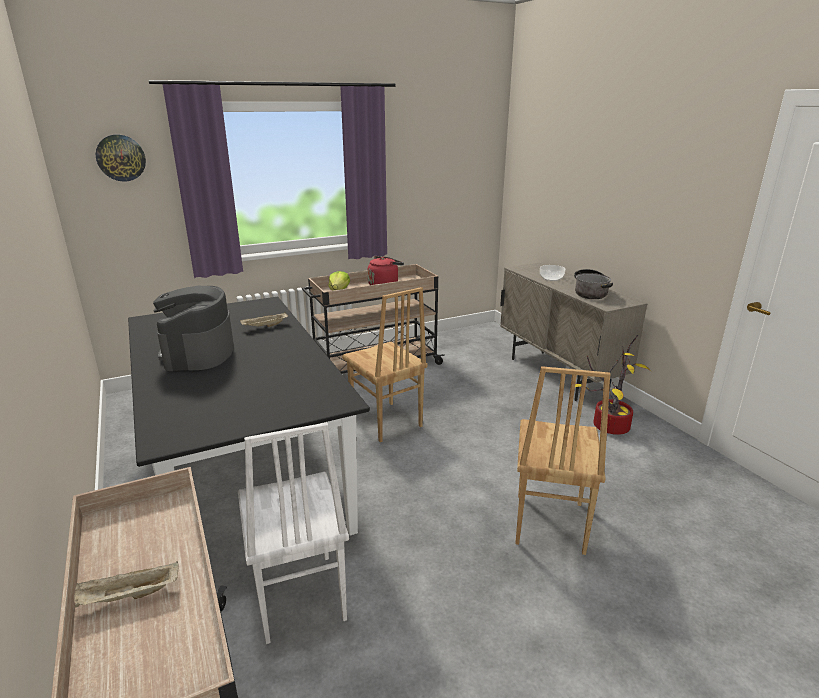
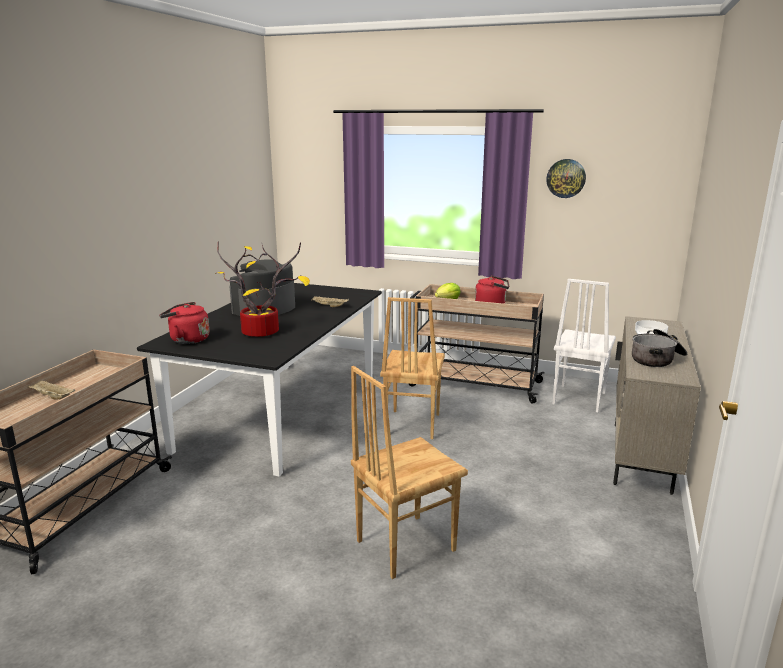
camera: 45 degrees right, 5 degrees down
wall clock [96,134,146,182] -> wall clock moved to [546,159,586,198]
white chair [238,422,349,644] -> white chair moved to [553,279,616,412]
potted plant [575,335,652,435] -> potted plant moved to [215,242,310,337]
none -> red kettle [159,302,210,344]

